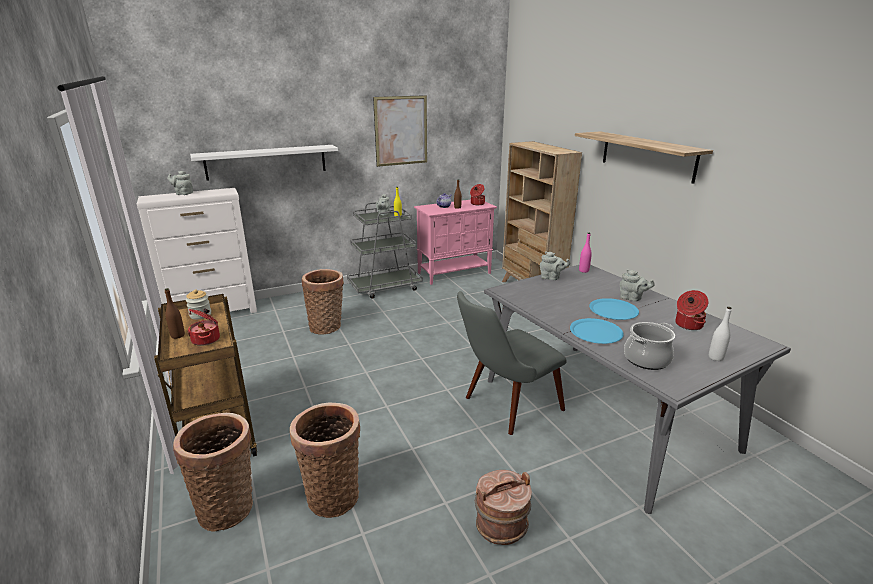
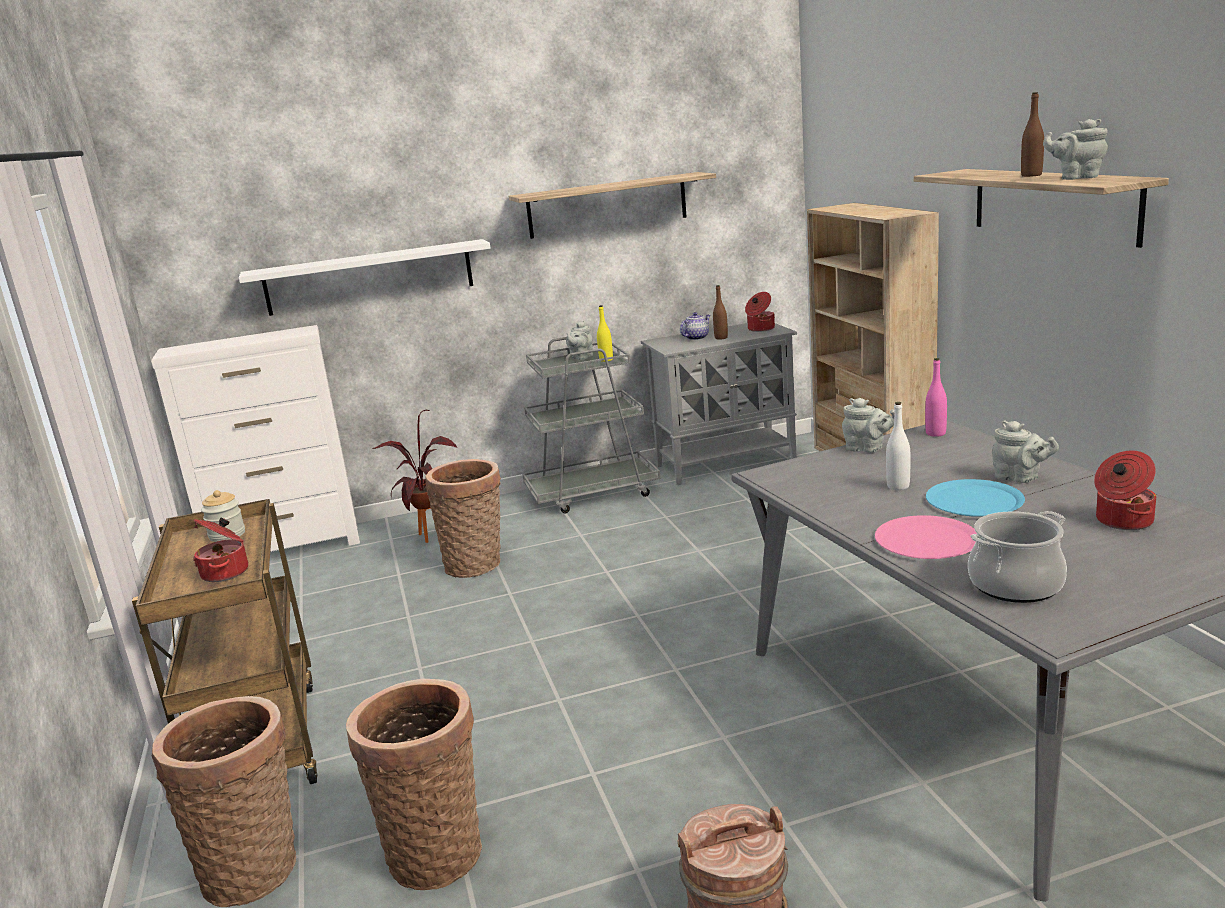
camera: 10 degrees right, 5 degrees down
brown bottle [165,288,185,339] -> brown bottle moved to [1021,92,1044,177]
grey teapot [167,171,193,195] -> grey teapot moved to [1043,119,1108,180]
picture [373,95,427,167] -> shelf [509,172,716,239]
pink cabinet [414,200,497,285] -> grey cabinet [641,323,797,485]
grey chair [457,291,567,435] -> none
blue plate [570,318,624,344] -> pink plate [875,515,977,559]
white bottle [709,307,732,361] -> white bottle moved to [886,402,910,490]
none -> potted plant [372,410,457,543]

